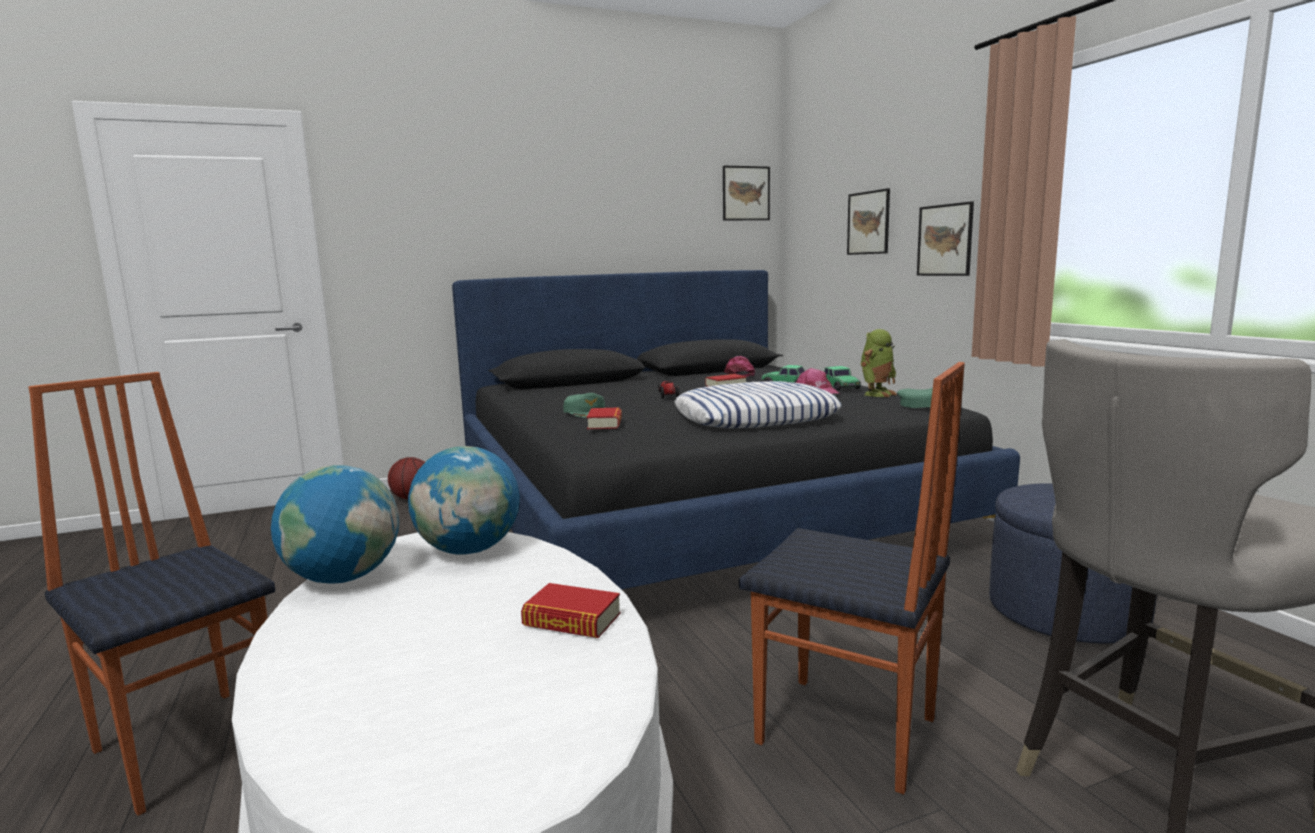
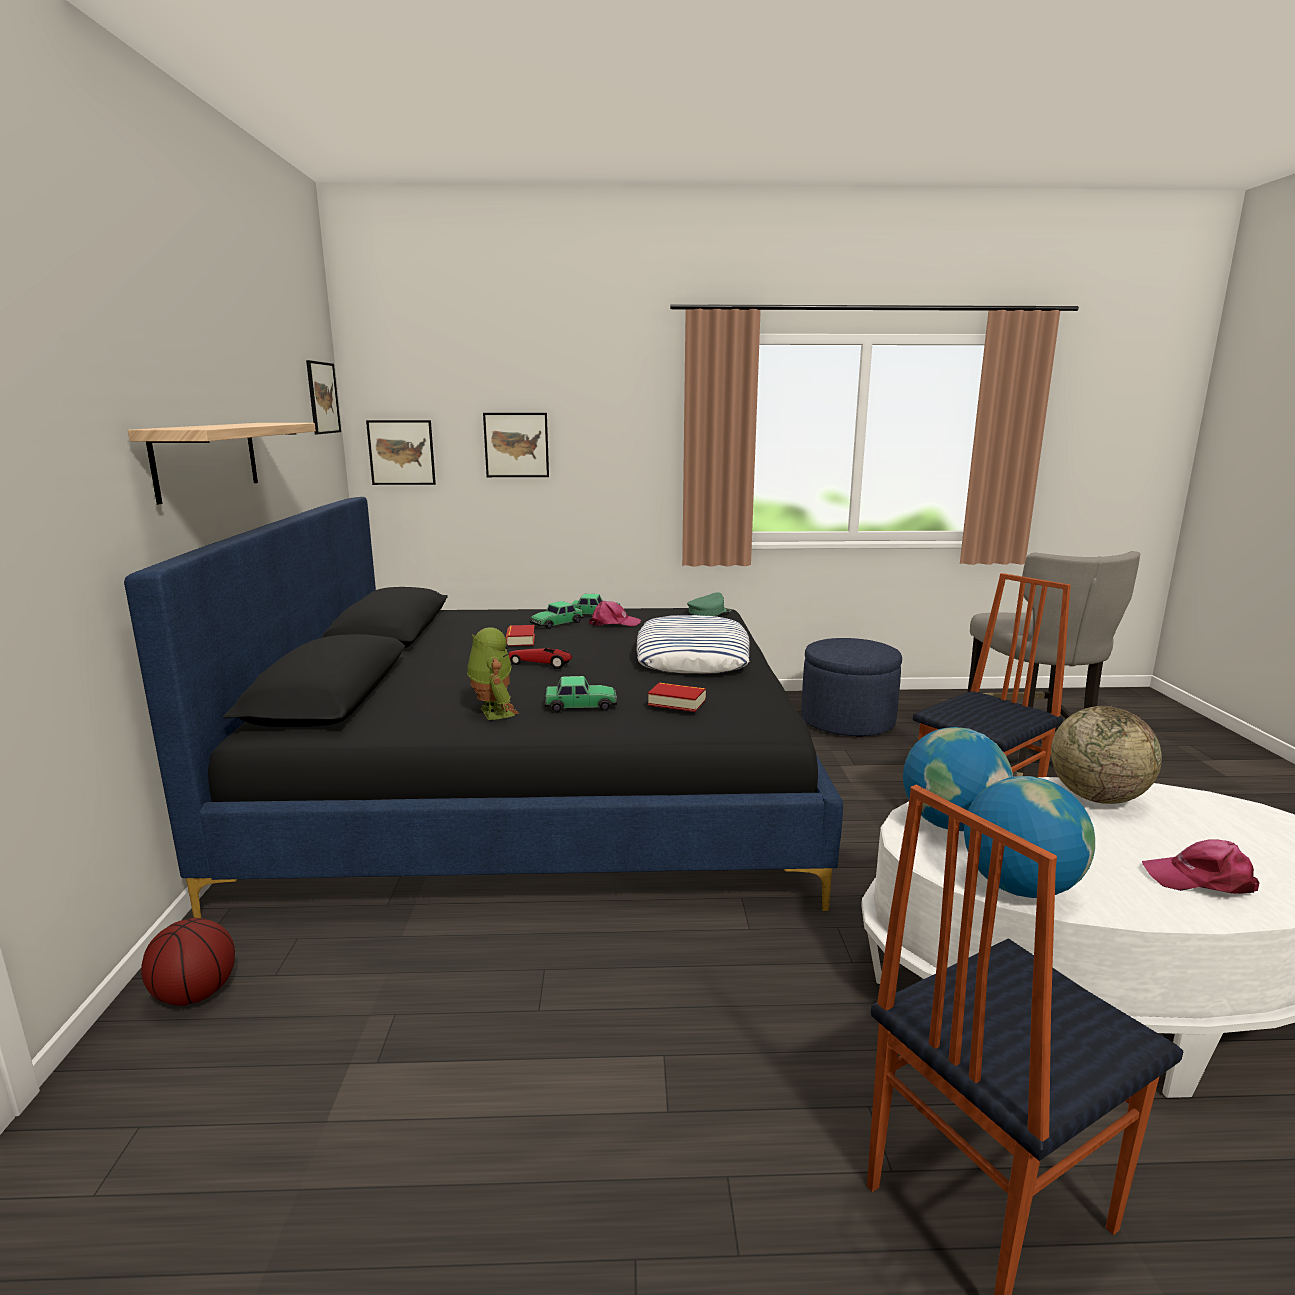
camera: 70 degrees left, 5 degrees up
book [521,583,621,638] -> globe [1051,706,1162,804]
green cap [563,393,605,418] -> toy car [545,676,617,712]
pink cap [724,356,755,377] -> pink cap moved to [1142,839,1259,894]
toy robot [861,329,897,397] -> toy robot moved to [467,627,519,720]
picture [917,201,974,276] -> picture moved to [366,420,436,485]
none -> shelf [128,423,316,504]

